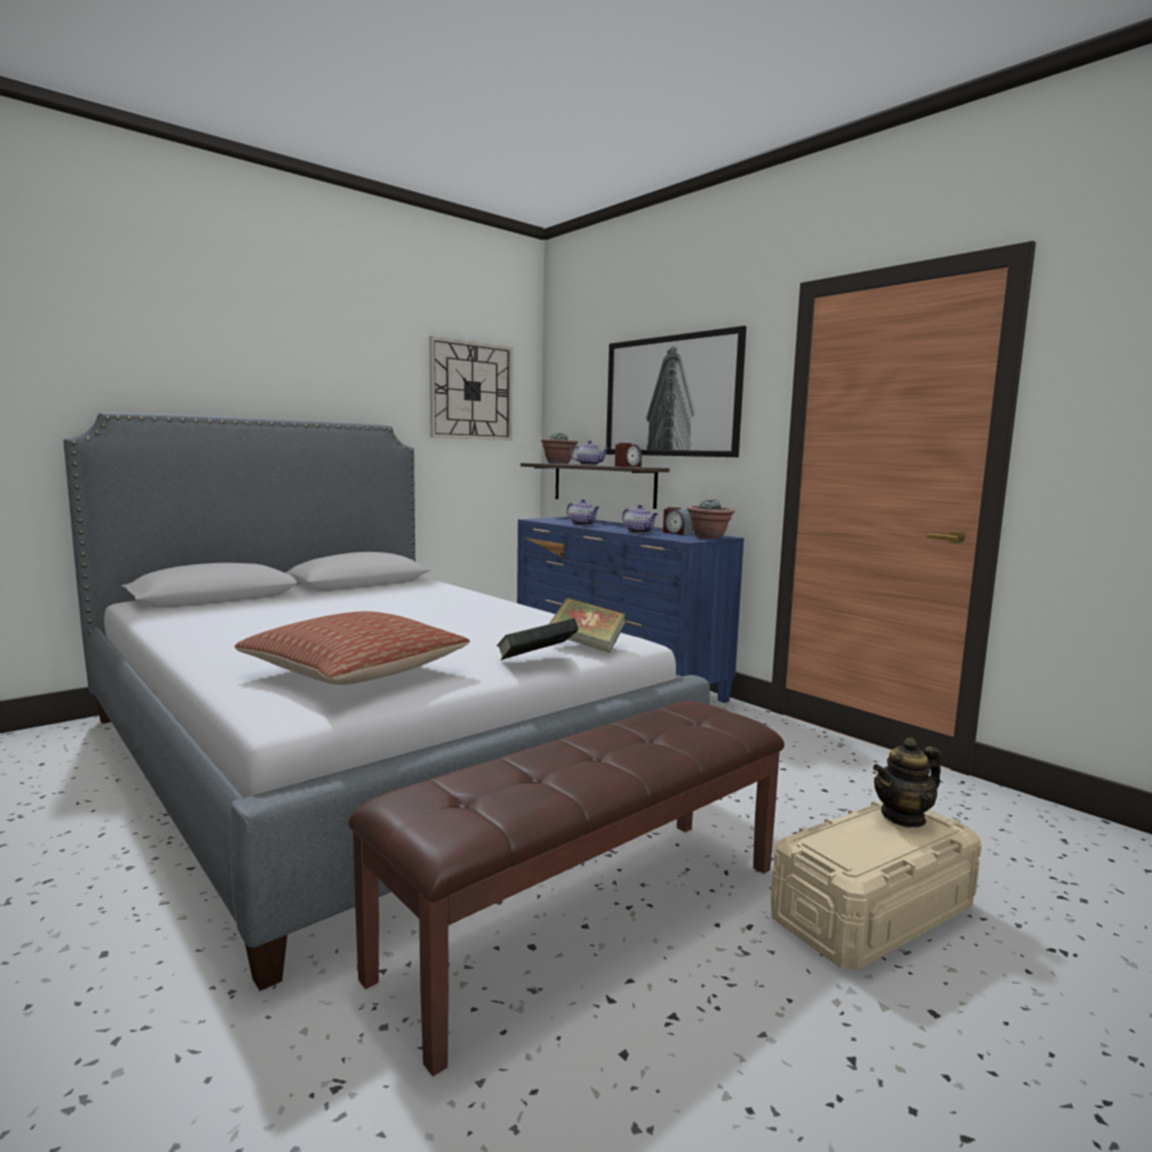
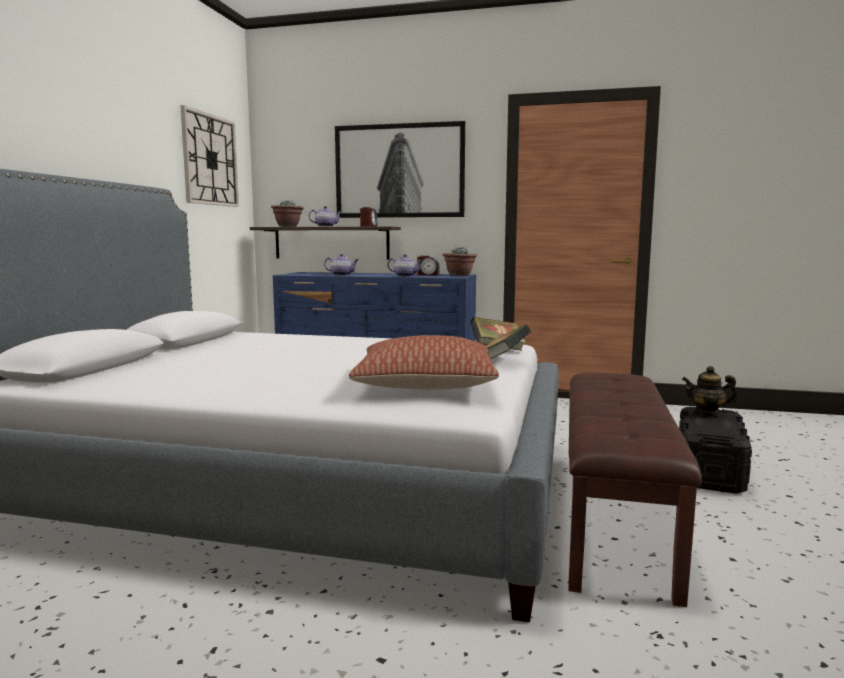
camera: 35 degrees left, 0 degrees up
beige storage box [771,801,982,970] -> black storage box [679,407,752,494]
teapot [873,738,941,827] -> teapot turned 75 degrees clockwise [682,366,738,416]

